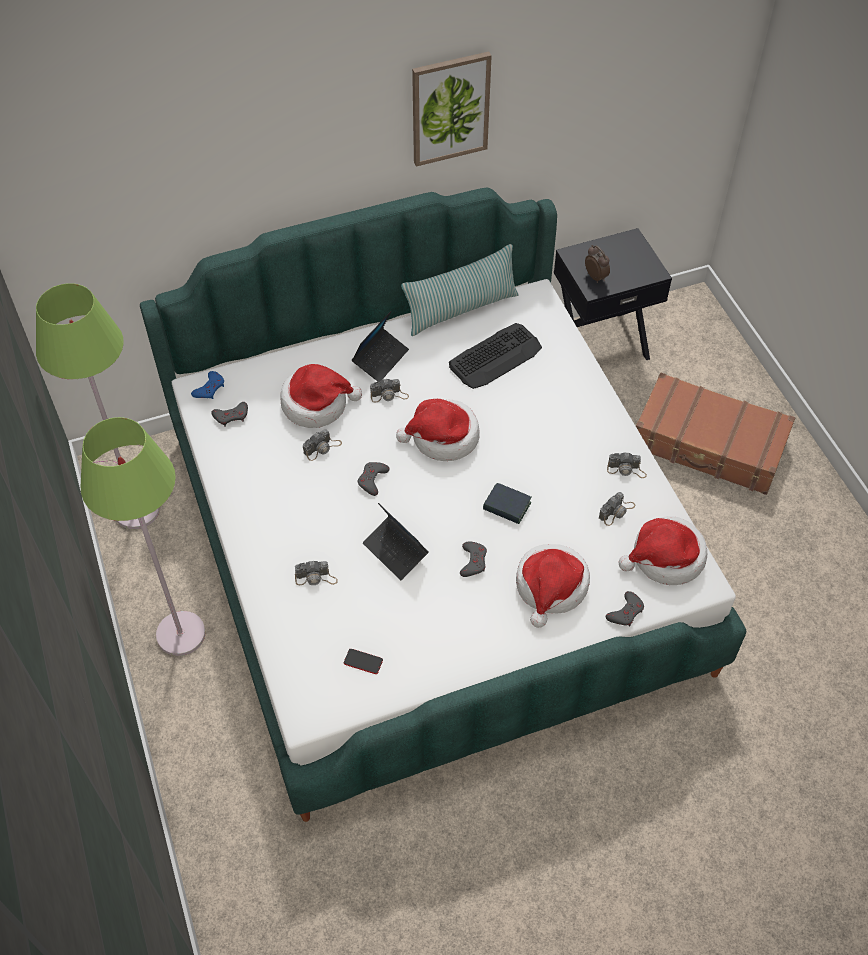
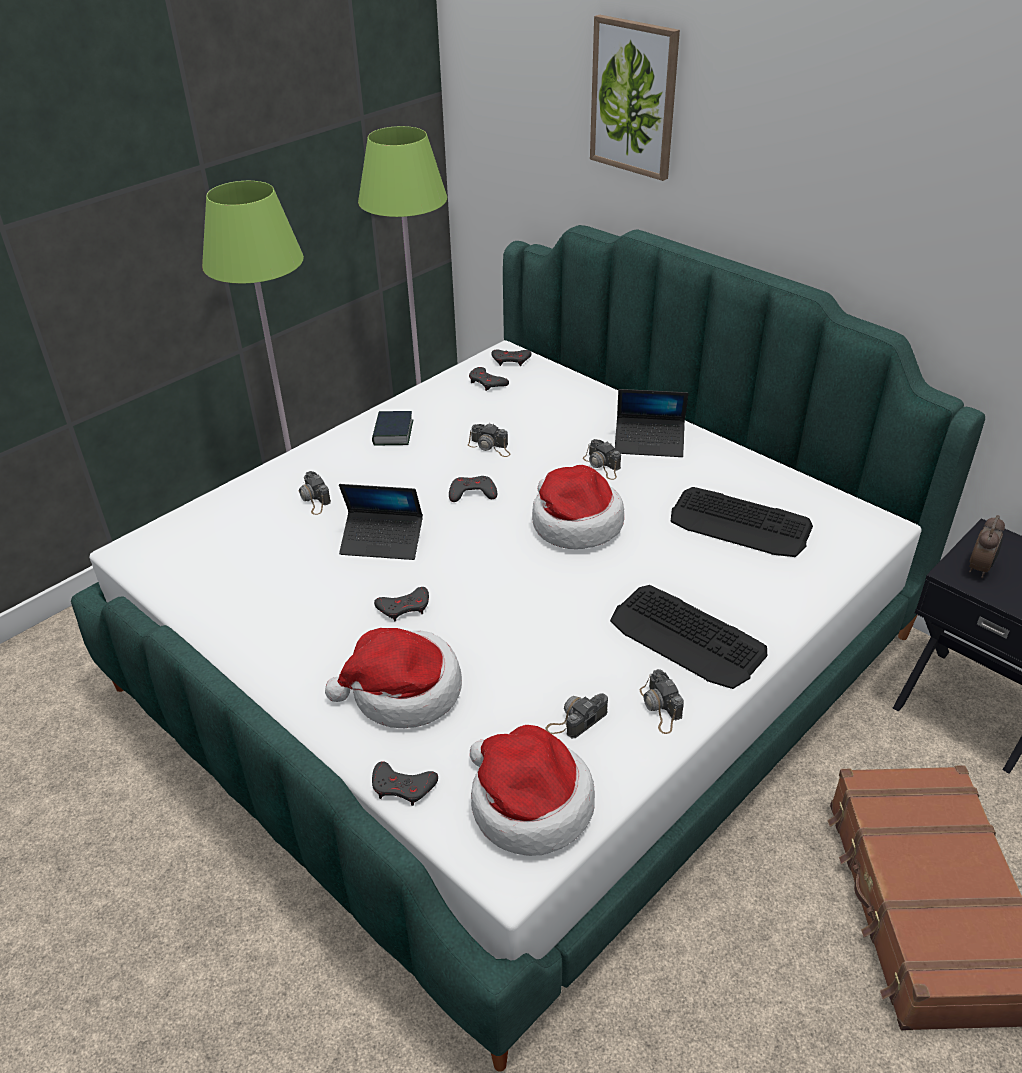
camera: 65 degrees right, 15 degrees down
blue game controller [191,371,224,399] -> grey game controller [491,350,531,366]
hat [280,364,362,428] -> none
phone [344,649,383,674] -> none
laptop [363,503,429,580] -> laptop turned 105 degrees counterclockwise [339,484,423,560]
pillow [401,244,518,336] -> none
picture [412,52,492,167] -> picture moved to [590,15,680,181]
book [483,483,532,524] -> book moved to [372,411,414,446]
camera [599,492,636,526] -> camera turned 120 degrees clockwise [546,693,608,739]
none -> keyboard [610,585,767,689]

